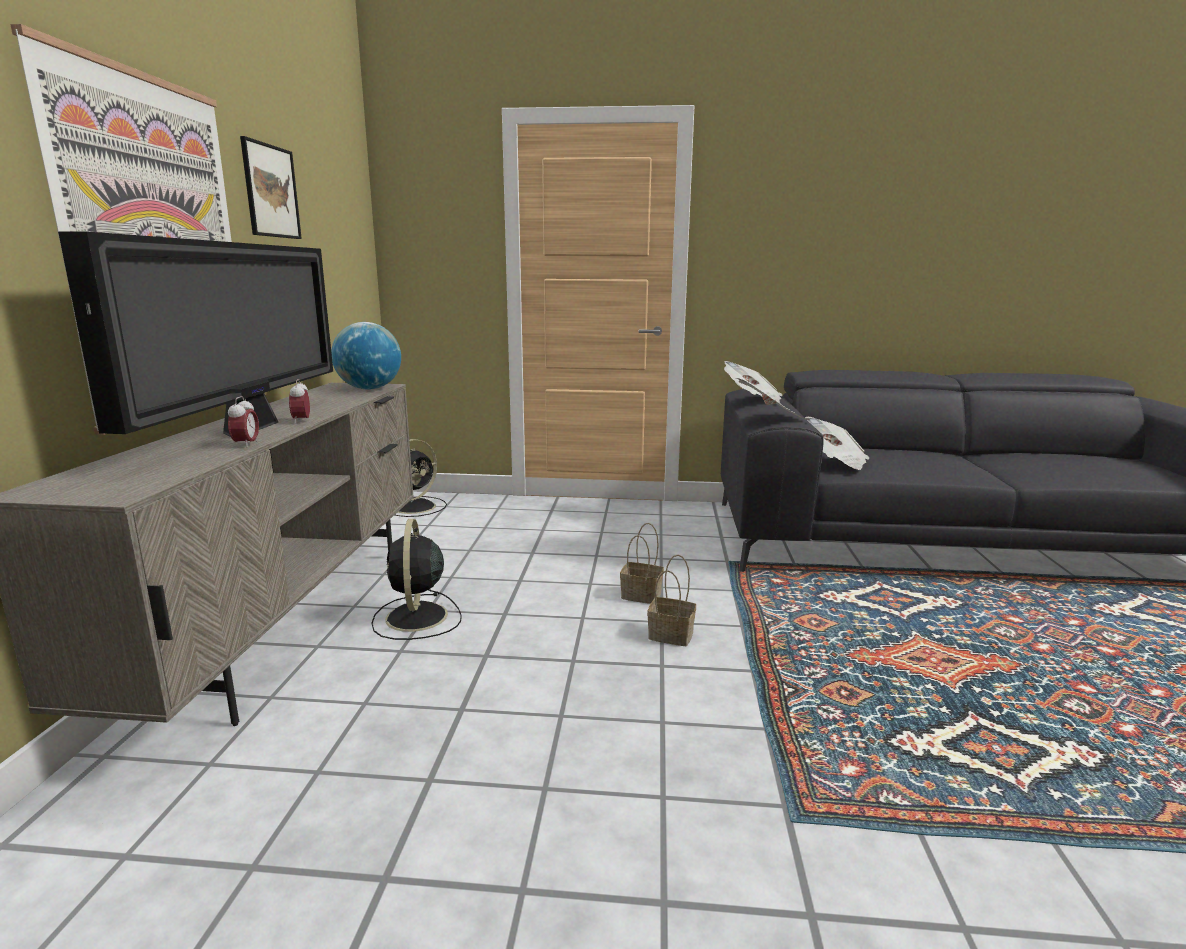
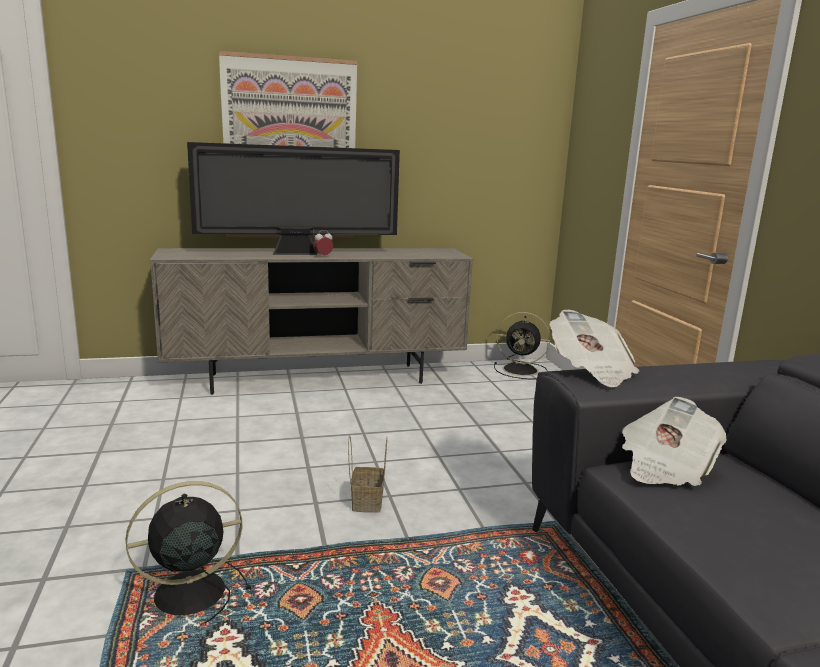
camera: 70 degrees right, 0 degrees up
alarm clock [228,396,259,448] -> none
picture [240,136,302,239] -> none
globe [331,322,401,390] -> none
black fan [371,519,462,640] -> black fan moved to [125,481,251,625]
basket [620,523,664,604] -> none
newspaper [724,361,782,403] -> none

